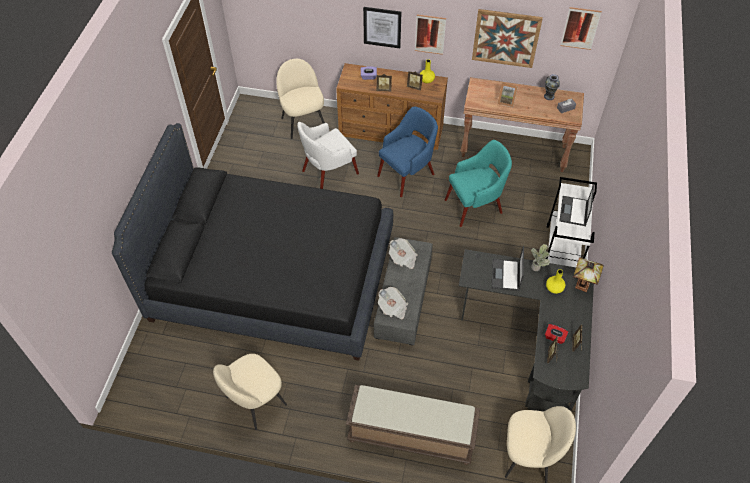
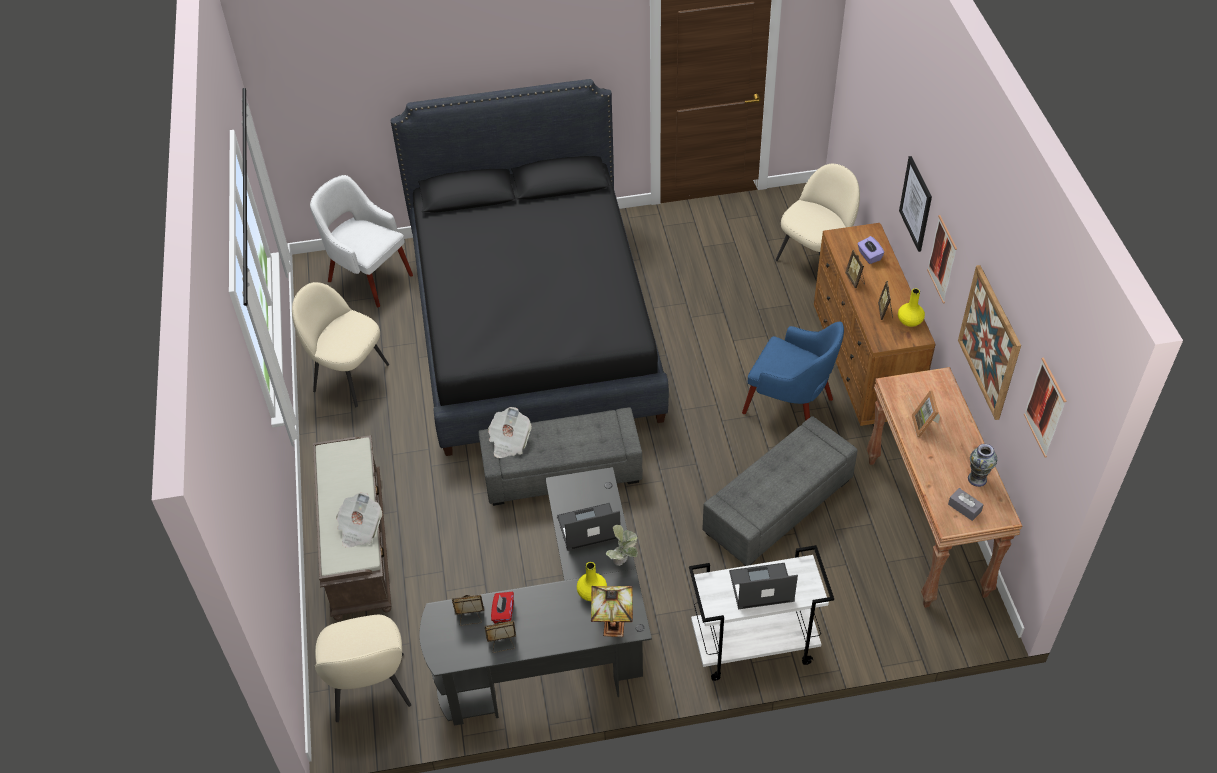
camera: 70 degrees right, 5 degrees down
white armchair [297,122,359,189] -> white armchair moved to [310,175,413,307]
newspaper [389,238,418,269] -> newspaper moved to [336,493,382,548]
turquoise armchair [445,140,512,227] -> grey ottoman [702,416,858,566]

